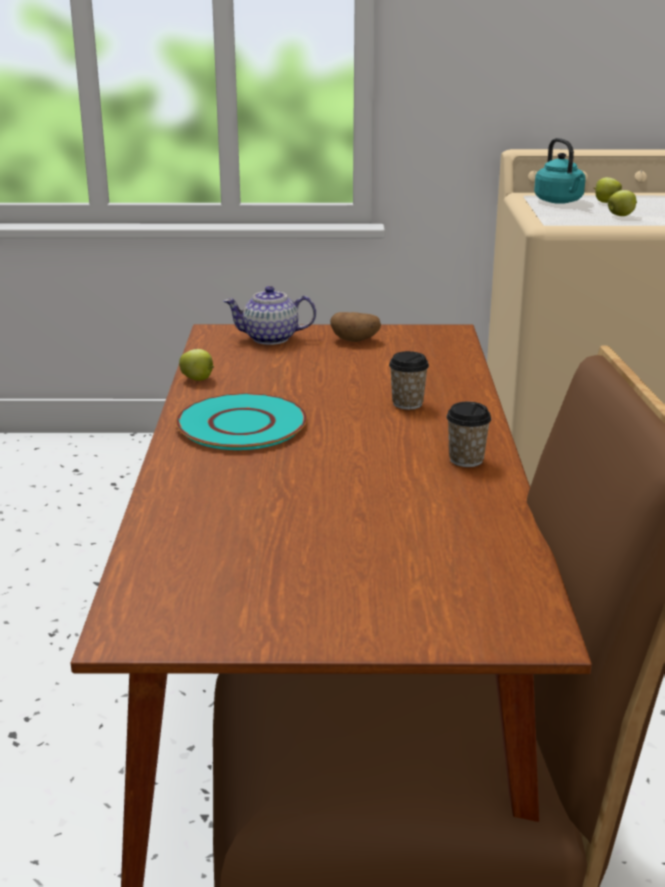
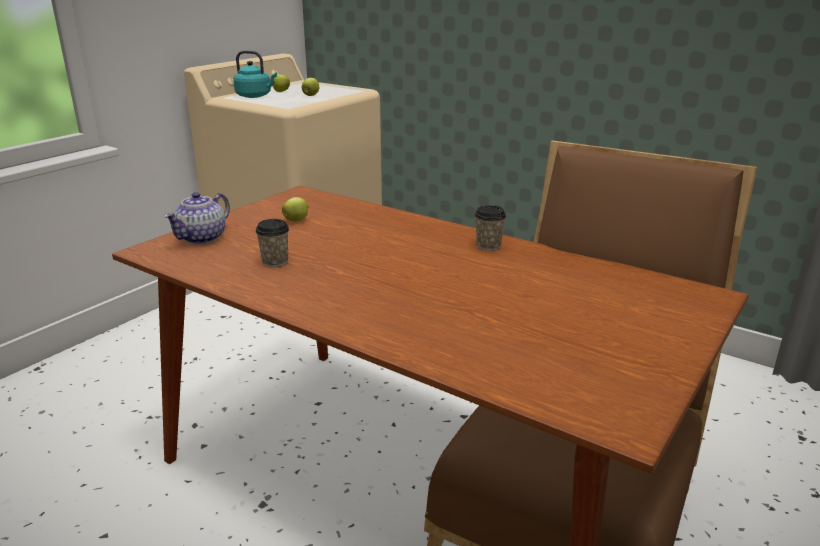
camera: 55 degrees left, 0 degrees up
turquoise plate [176,393,307,450] -> none
apple [179,349,214,381] -> apple moved to [282,197,309,221]
potato [330,312,381,342] -> none
cup [389,351,429,410] -> cup moved to [255,219,289,267]

